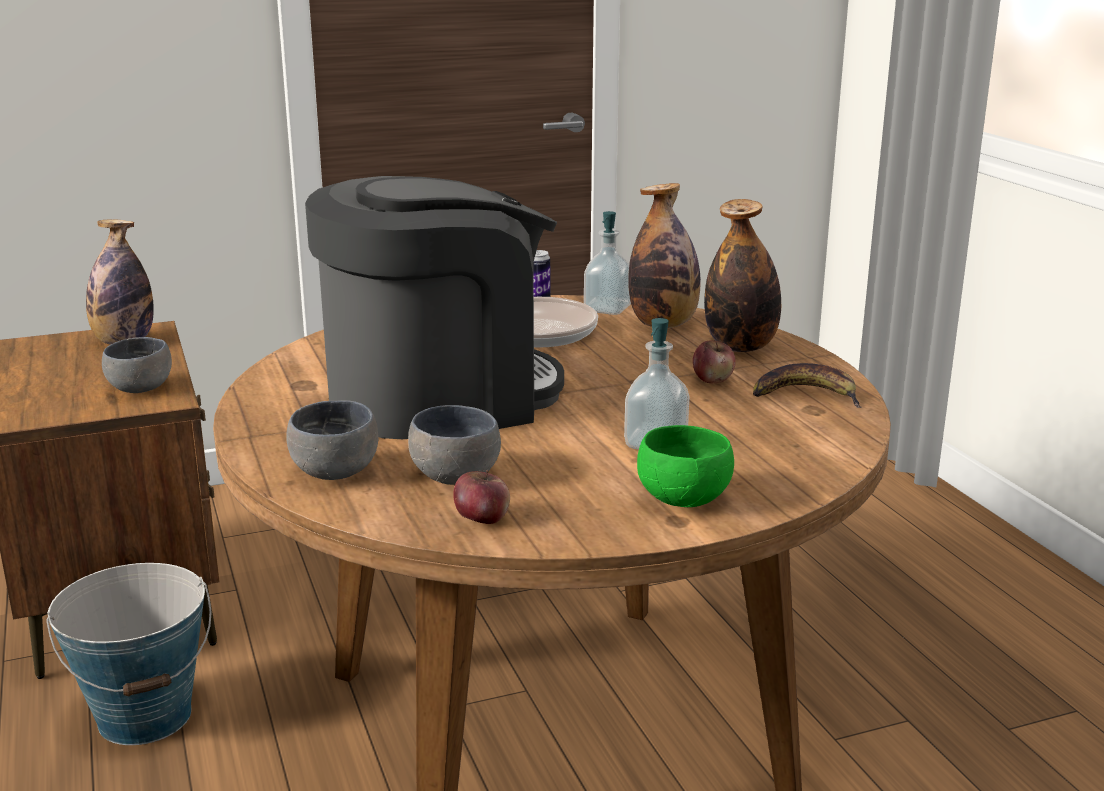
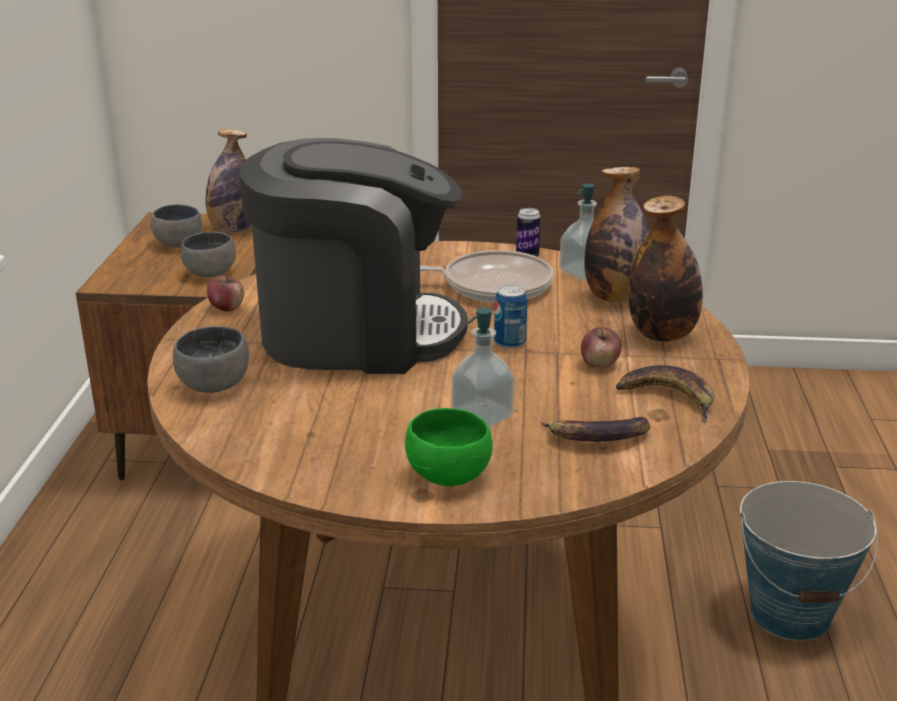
camera: 25 degrees right, 5 degrees up
bucket [46,563,212,745] -> bucket moved to [740,481,878,641]
grey bowl [408,405,501,485] -> grey bowl moved to [151,204,202,247]
apple [453,470,510,524] -> apple moved to [207,275,244,312]
none -> can [494,285,527,349]
none -> banana [541,417,650,442]

